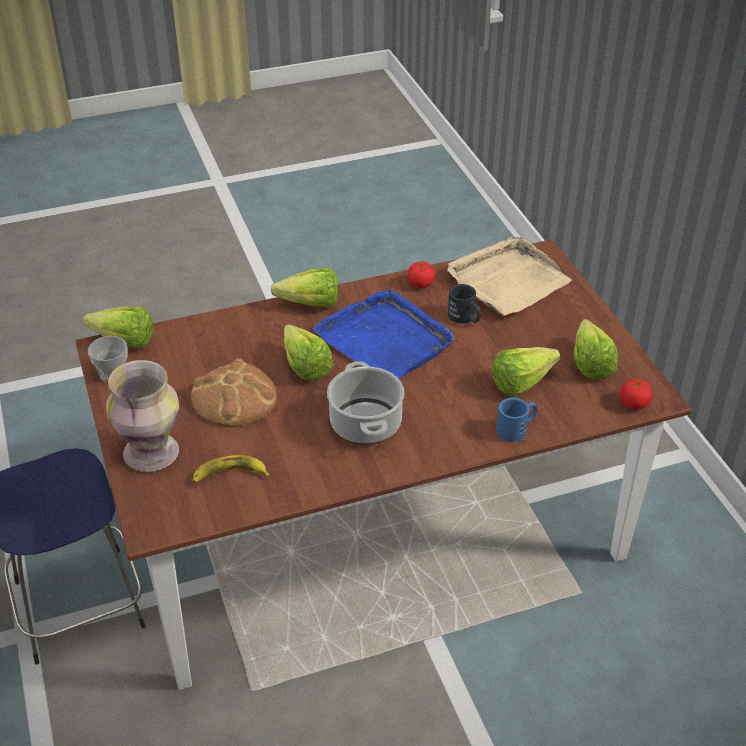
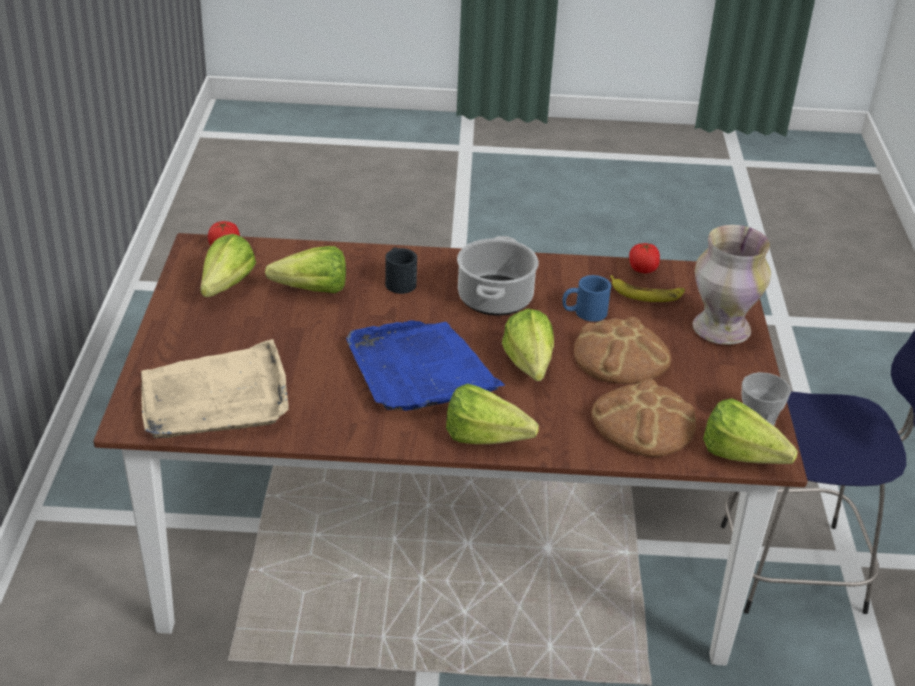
camera: 160 degrees left, 5 degrees down
tomato [408,262,435,288] -> tomato moved to [629,243,660,273]
black mug [448,284,481,323] -> black mug moved to [385,247,417,294]
blue mug [496,398,537,442] -> blue mug moved to [562,275,611,322]
none -> bread [591,379,696,457]

